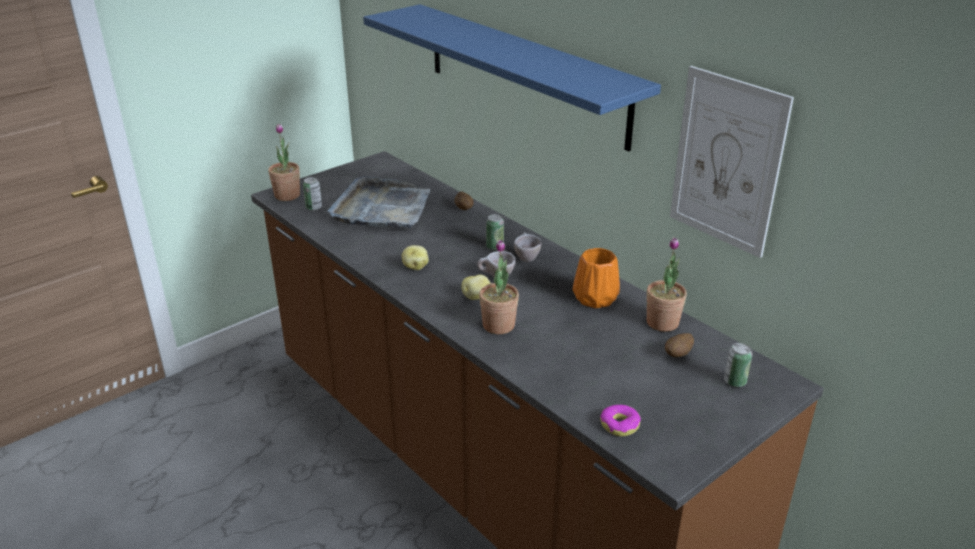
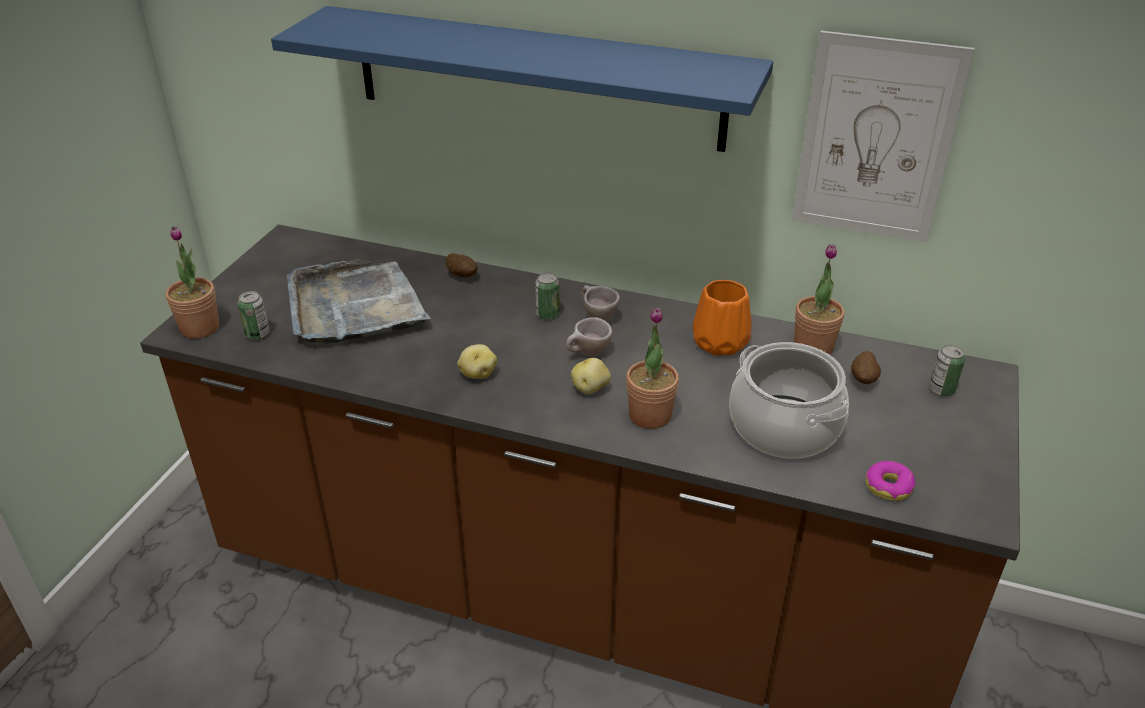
camera: 30 degrees left, 5 degrees up
none -> cooking pot [729,342,849,459]

